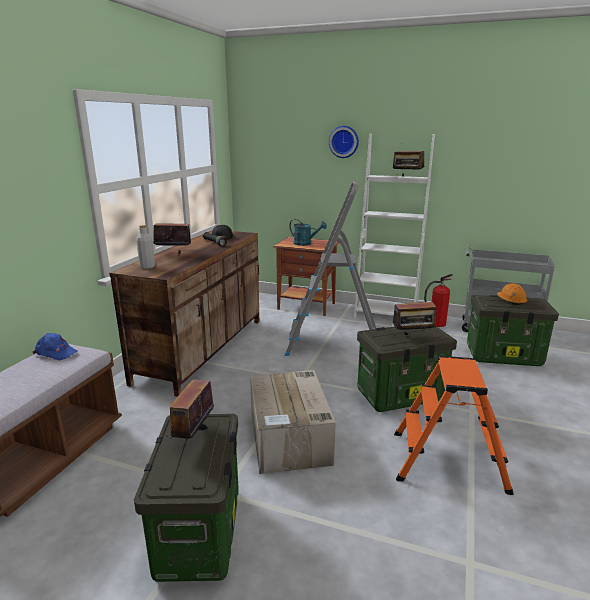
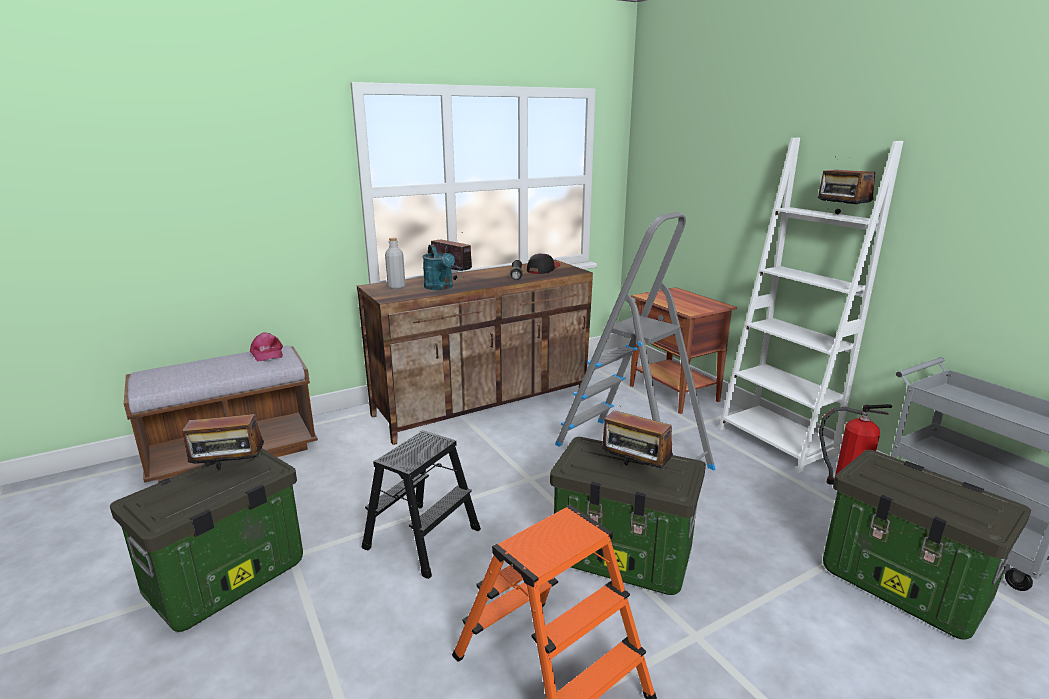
camera: 40 degrees right, 0 degrees up
blue cap [33,333,78,360] -> pink cap [250,332,283,361]
radio [166,372,214,439] -> radio turned 150 degrees counterclockwise [182,412,264,469]
cardboard box [250,370,336,474] -> black step ladder [361,430,481,579]
turquoise watering can [289,219,327,246] -> turquoise watering can moved to [422,245,455,290]
wall clock [329,126,359,158] -> none
orange hard hat [497,283,527,305] -> none

